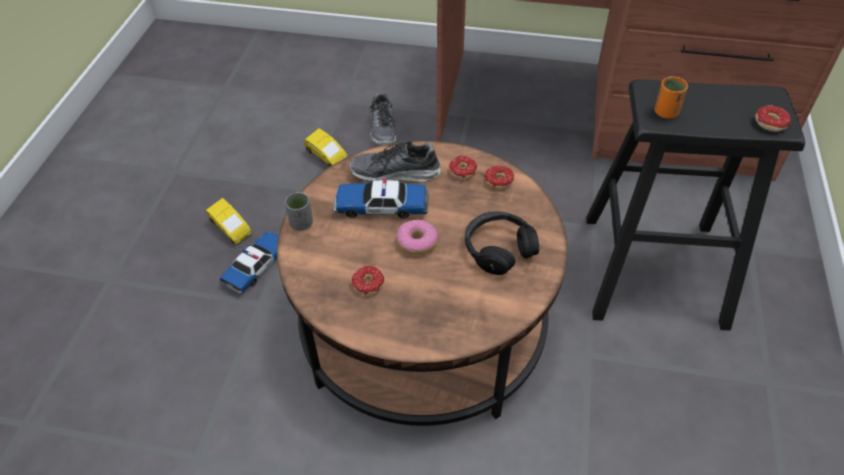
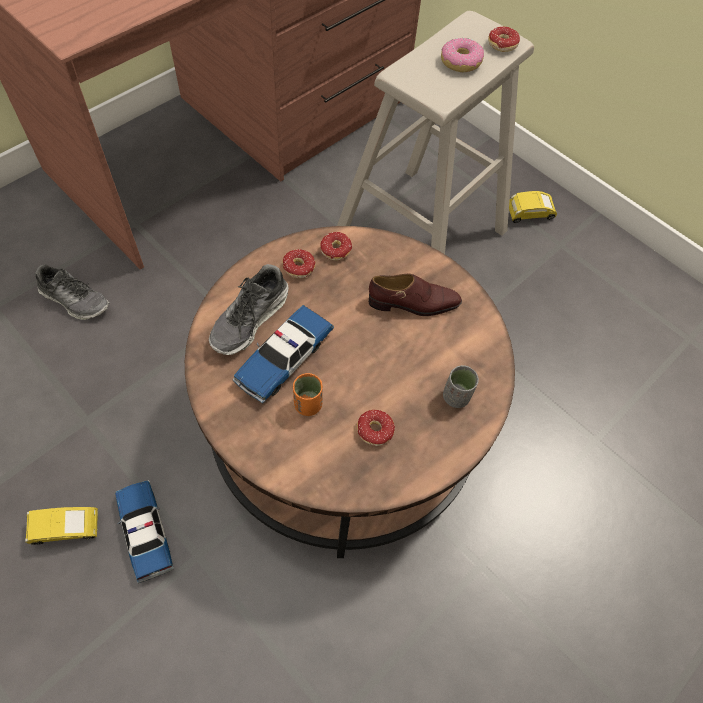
camera: 60 degrees left, 10 degrees up
grey cup [285,192,313,231] -> grey cup moved to [443,365,479,408]
yellow toy car [304,128,348,167] -> yellow toy car moved to [509,191,557,223]
donut [397,220,439,255] -> donut moved to [441,38,484,72]
black headphones [465,211,539,275] -> brown shoe [369,274,462,316]
black stool [586,79,805,331] -> beige stool [337,11,534,254]
orange cup [654,77,688,119] -> orange cup moved to [293,373,323,416]

